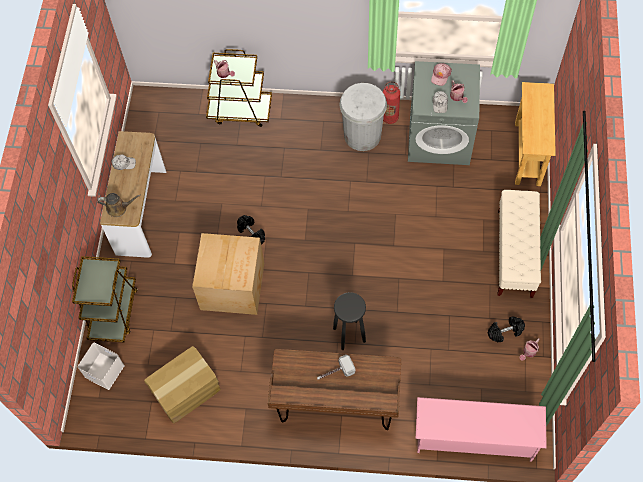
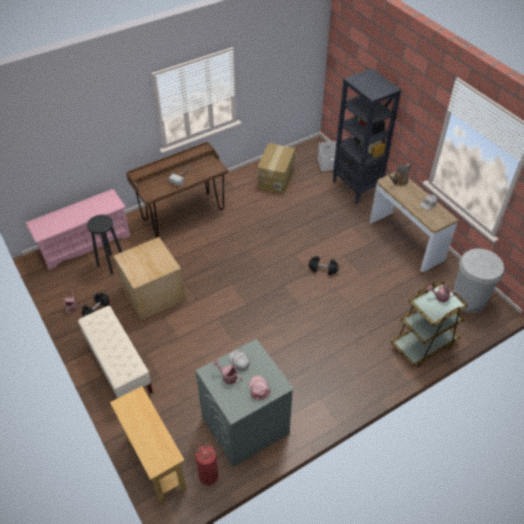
camera: 140 degrees right, 15 degrees down
brown cart [72,256,138,342] -> black bookcase [333,68,401,204]
cardboard box [192,233,264,315] -> cardboard box moved to [113,237,186,320]
black stool [333,292,366,350] -> black stool moved to [87,215,122,274]
white trash can [339,83,387,151] -> white trash can moved to [453,248,504,313]
fire extinguisher [383,81,400,124] -> fire extinguisher moved to [196,443,218,485]

